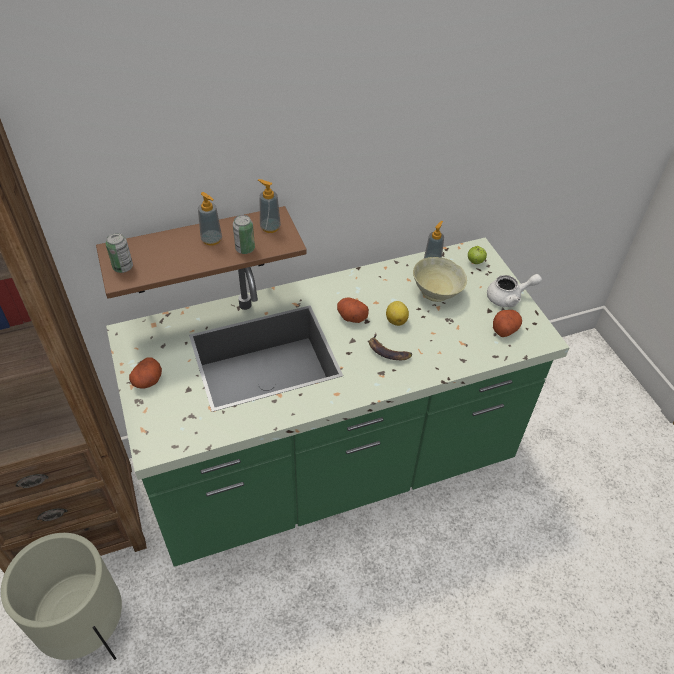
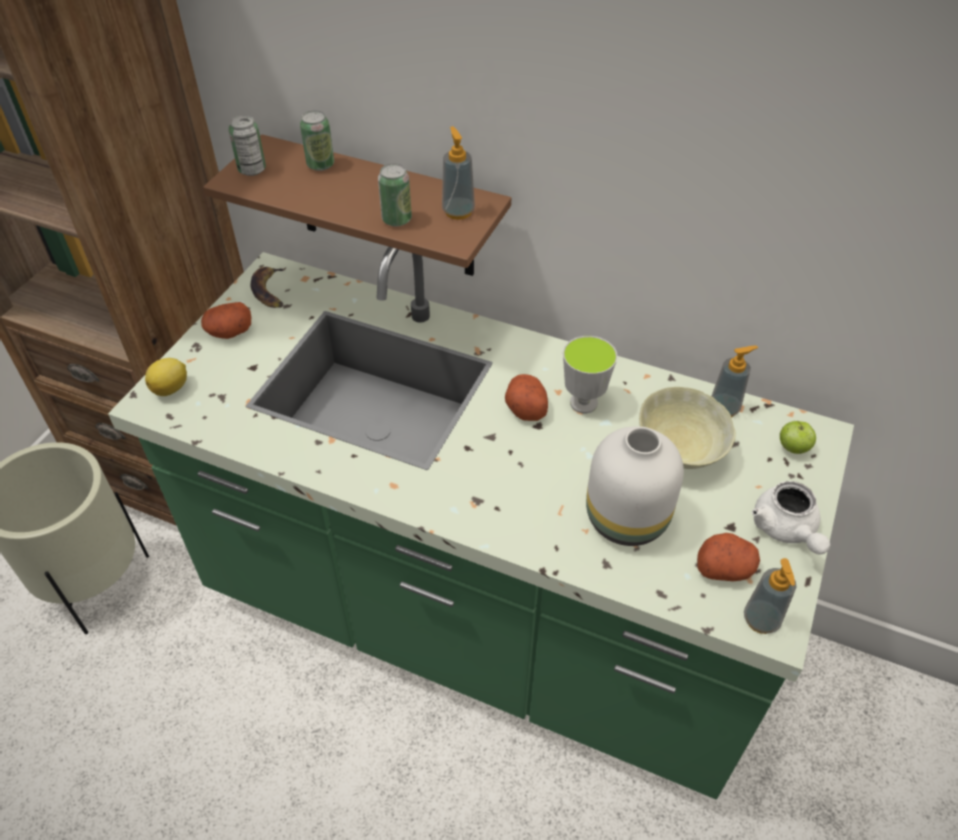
camera: 45 degrees right, 0 degrees up
soap dispenser [198,192,222,246] -> soap dispenser moved to [744,558,796,634]
banana [369,333,412,360] -> banana moved to [251,267,286,308]
lemon [386,301,409,326] -> lemon moved to [145,358,187,396]
white teapot [487,274,542,307] -> white teapot turned 45 degrees clockwise [752,481,830,555]
none -> can [300,110,334,171]
none -> cup [563,336,618,413]
none -> white vase [586,426,684,546]

